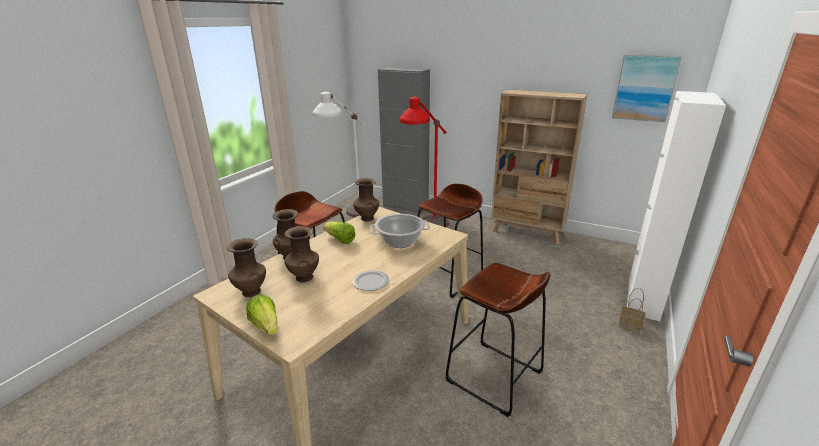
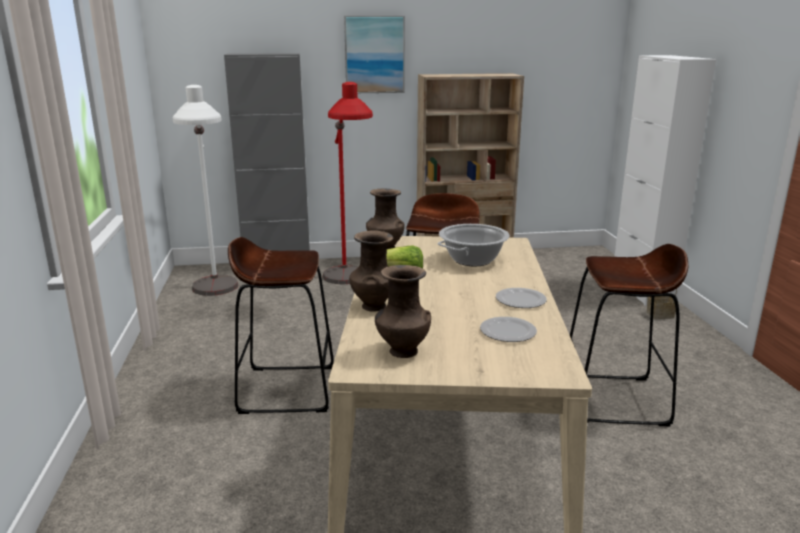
camera: 35 degrees left, 5 degrees down
lettuce [246,295,278,335] -> none
brown vase [284,226,319,282] -> none
picture [612,55,682,122] -> picture moved to [344,15,405,93]
none -> plate [480,317,537,342]

